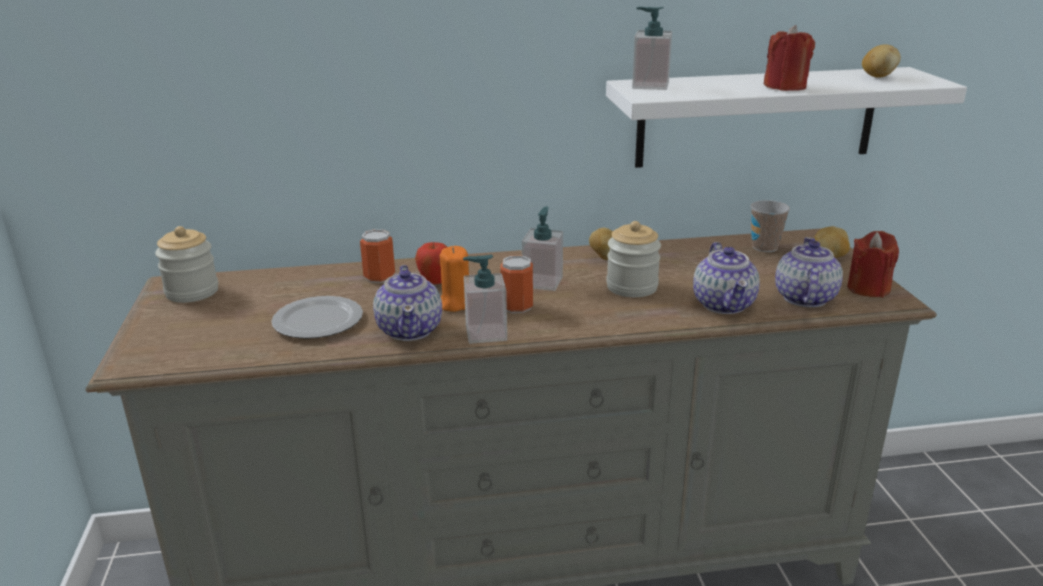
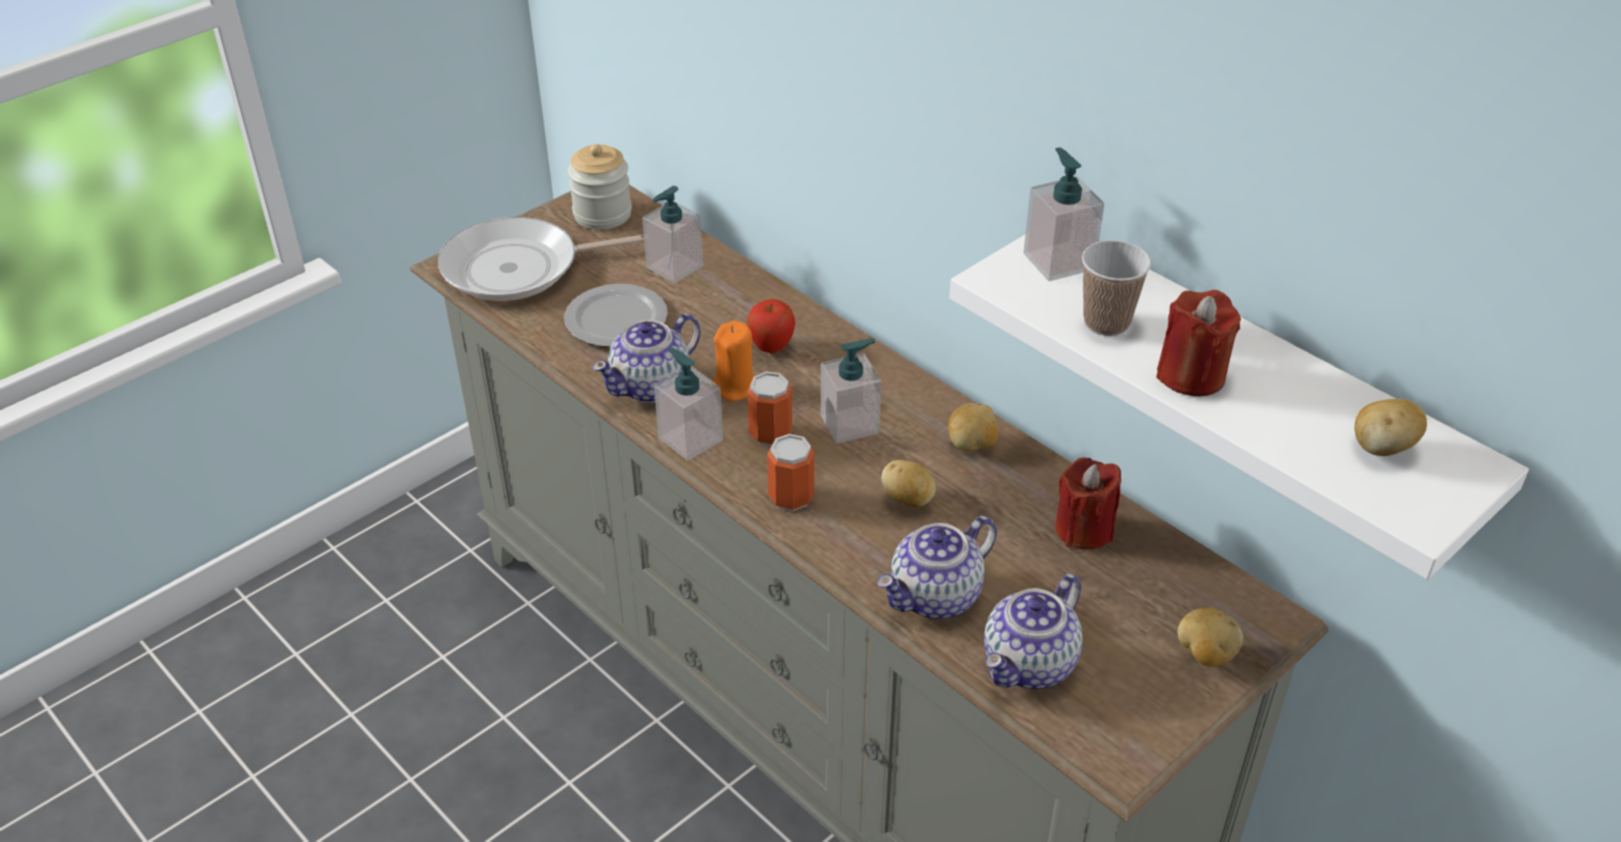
camera: 55 degrees right, 15 degrees up
can [360,229,395,283] -> can moved to [767,434,814,511]
jar [606,221,661,297] -> potato [881,460,936,508]
cup [751,200,790,252] -> cup moved to [1082,240,1151,336]
teapot [775,237,843,307] -> teapot turned 150 degrees clockwise [984,574,1083,689]
red candle [847,231,899,297] -> red candle moved to [1055,458,1121,550]
none -> frying pan [438,217,644,301]
none -> soap dispenser [642,186,703,283]

